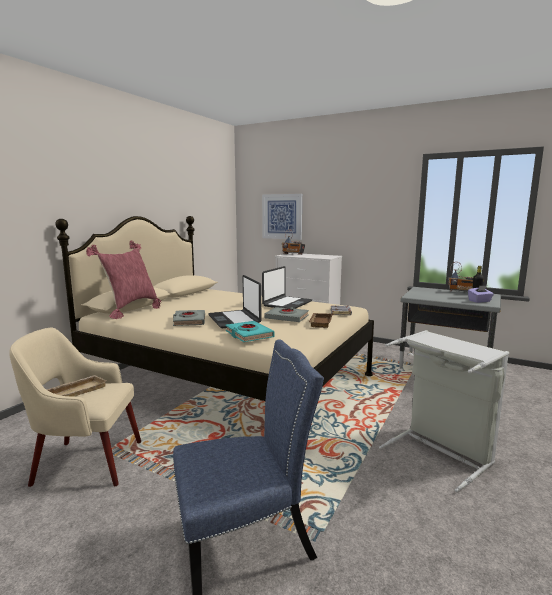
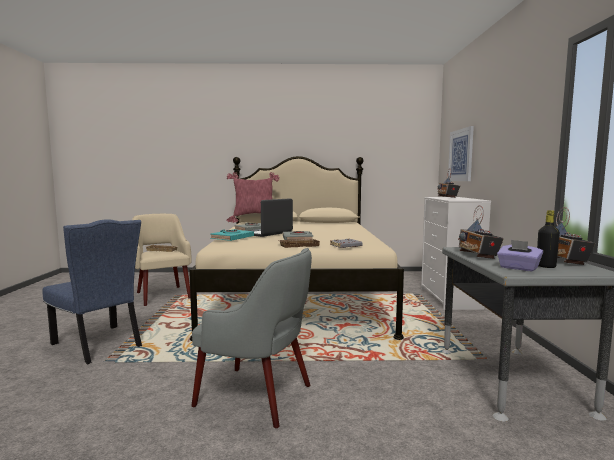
camera: 60 degrees right, 5 degrees down
laptop [262,266,312,309] -> none
grey laundry basket [379,330,509,492] -> grey armchair [191,248,312,428]
none -> radio [458,205,504,259]

